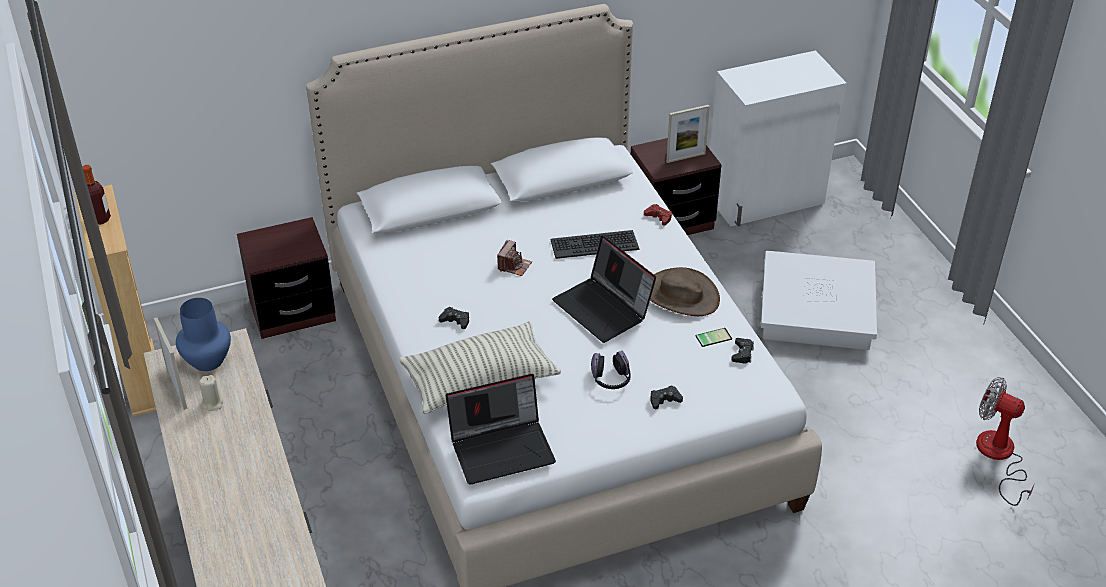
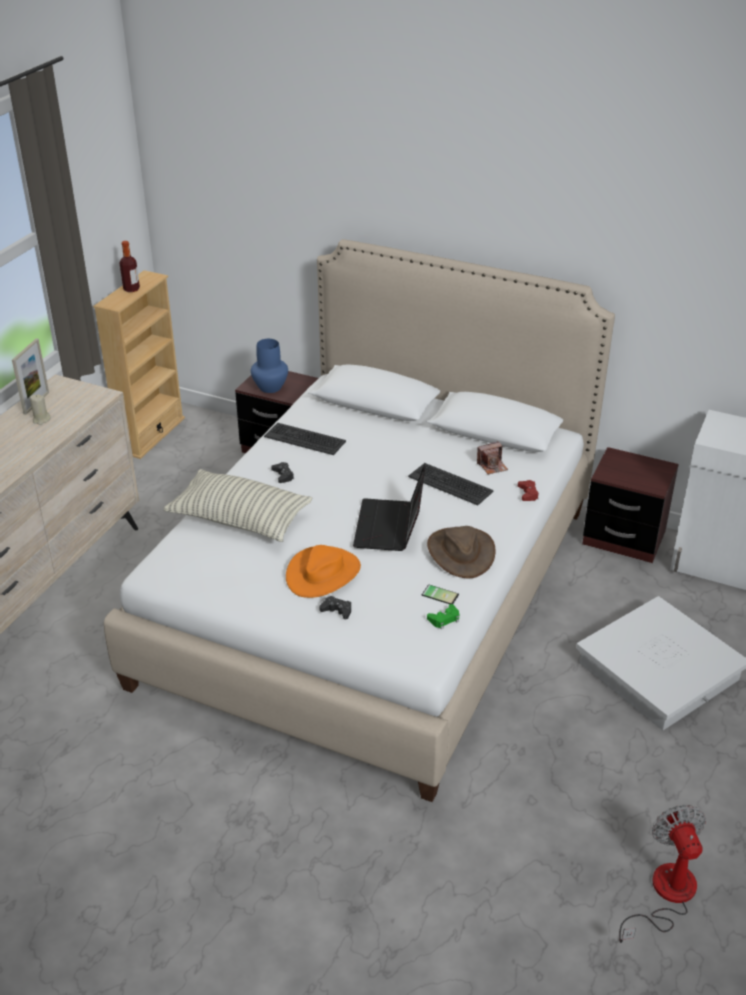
camera: 45 degrees right, 5 degrees down
blue vase [176,298,231,371] -> blue vase moved to [251,339,288,393]
laptop [446,374,556,485] -> none
camera [497,240,532,276] -> camera moved to [477,441,508,474]
headphones [591,351,631,389] -> orange hat [286,545,361,598]
picture frame [666,105,710,163] -> none
black game controller [731,338,754,364] -> green game controller [427,604,459,629]
none -> keyboard [264,423,346,455]

